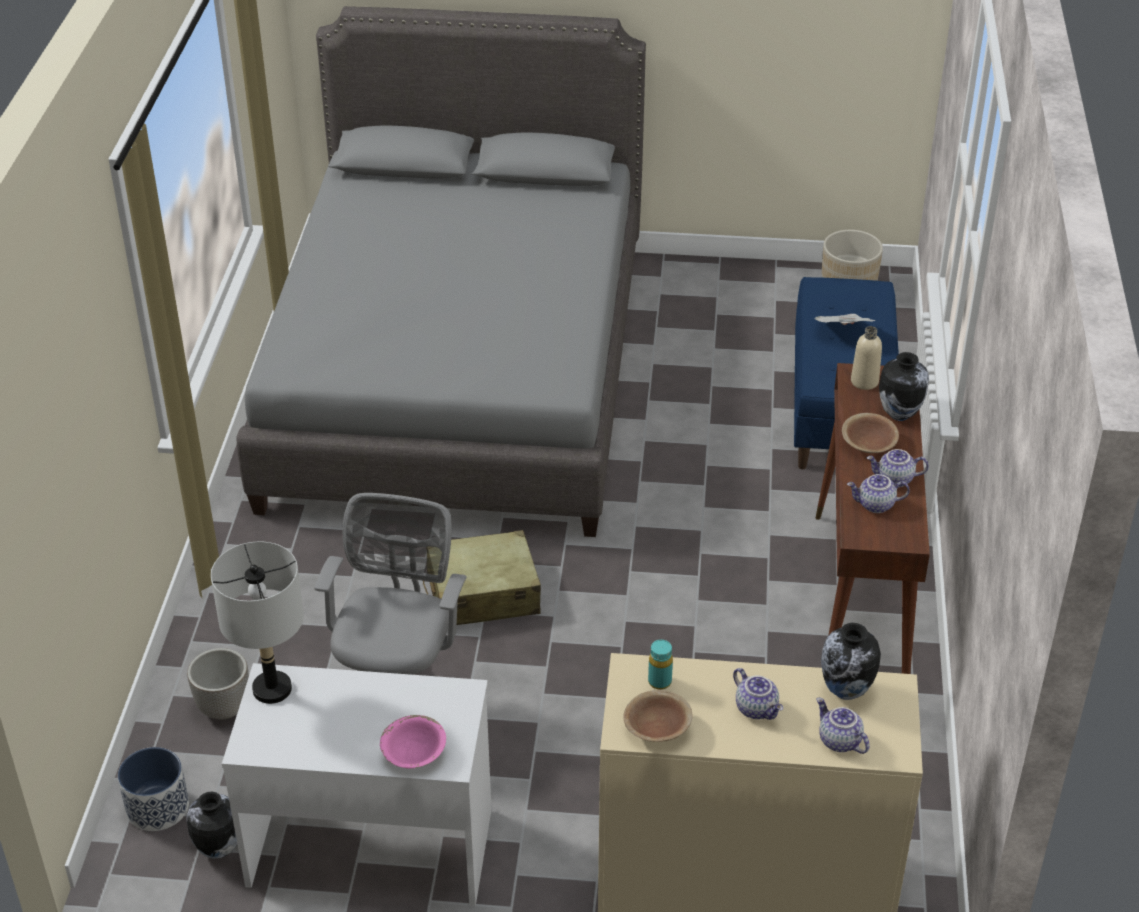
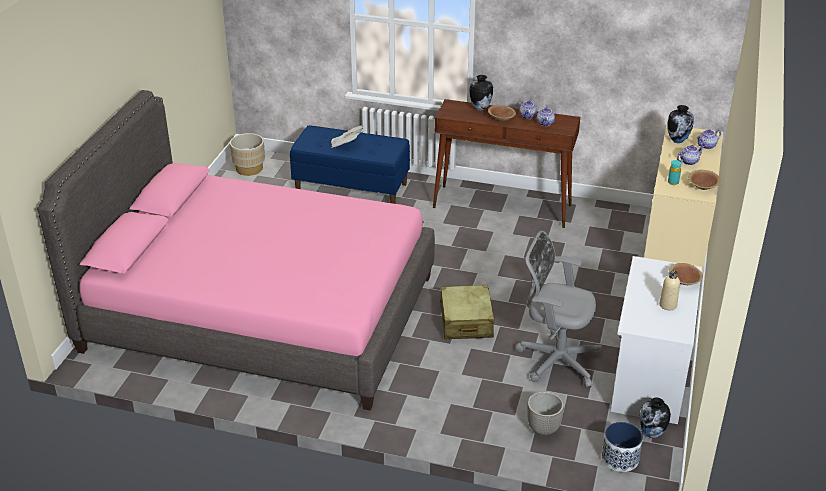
camera: 80 degrees left, 5 degrees down
grey table lamp [211,542,304,704] -> none
grey bed [236,6,646,537] -> pink bed [37,90,435,410]
pink bowl [380,715,446,769] -> brown bowl [669,263,703,285]
beige bottle [851,326,882,390] -> beige bottle moved to [659,270,680,310]

